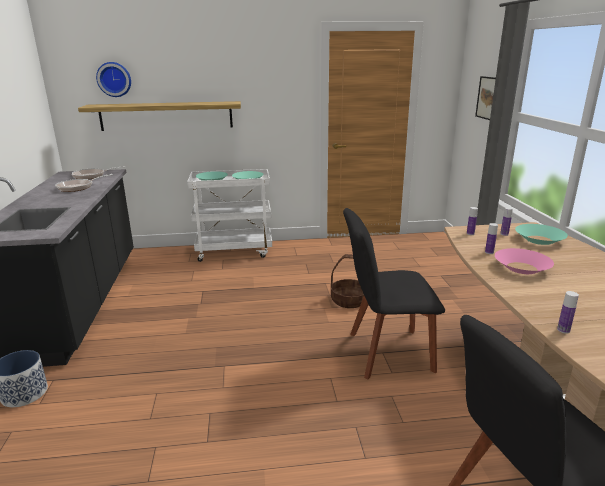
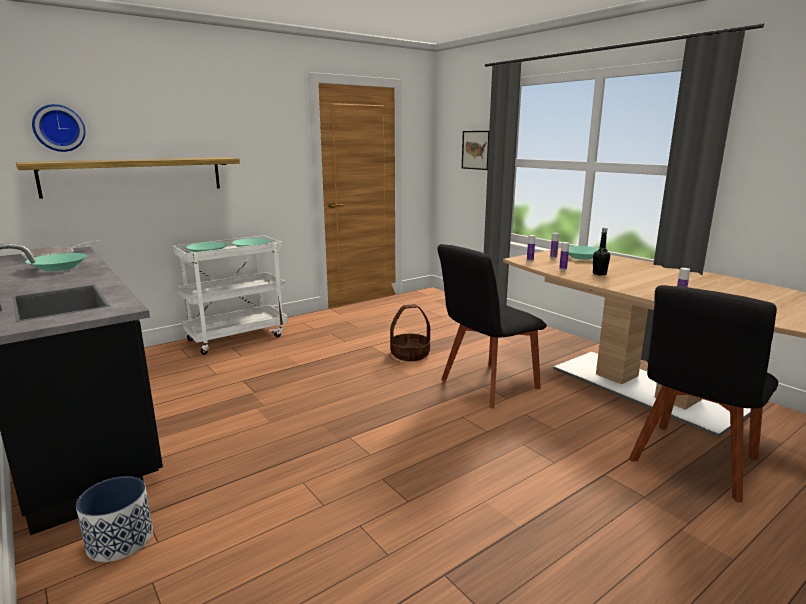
camera: 30 degrees left, 5 degrees down
frying pan [55,174,113,192] -> turquoise bowl [25,253,88,271]
pink bowl [495,248,554,274] -> black bottle [593,228,610,276]

